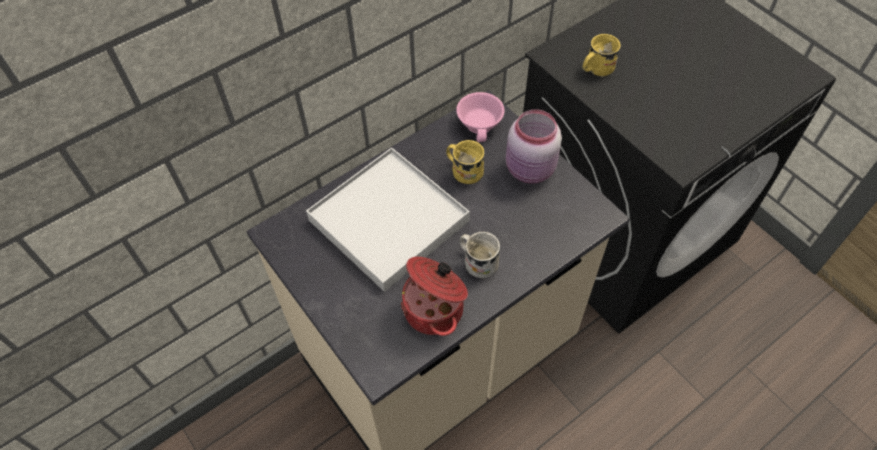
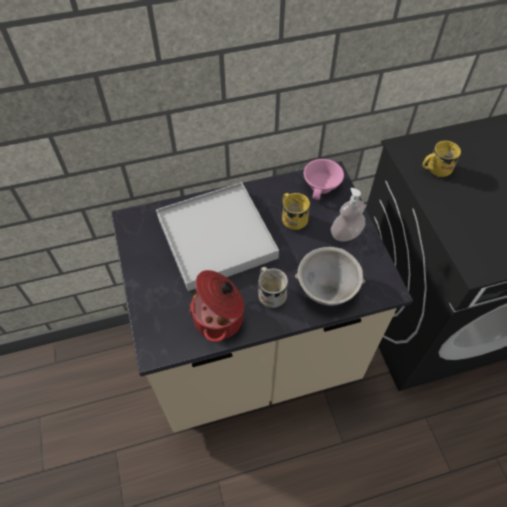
camera: 20 degrees right, 0 degrees up
pink jar [506,109,562,184] -> soap dispenser [331,188,365,242]
none -> grey bowl [295,247,365,306]

